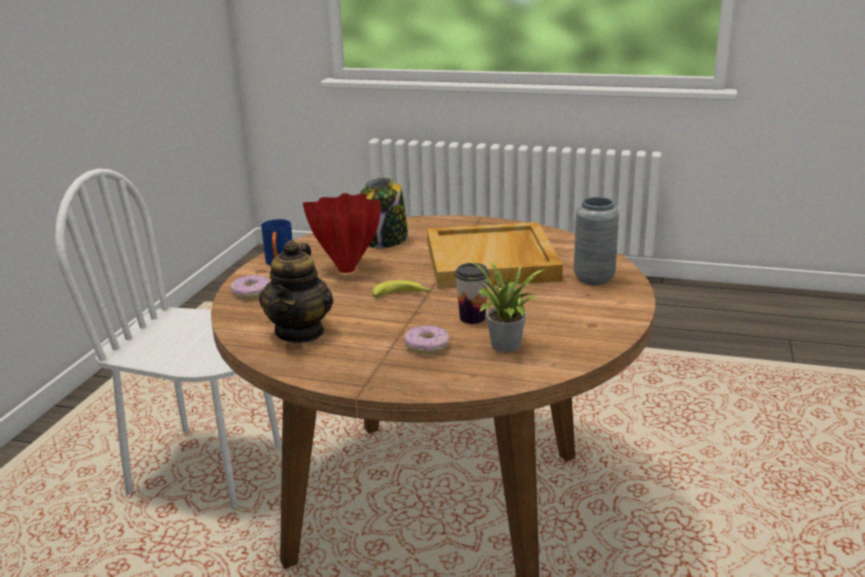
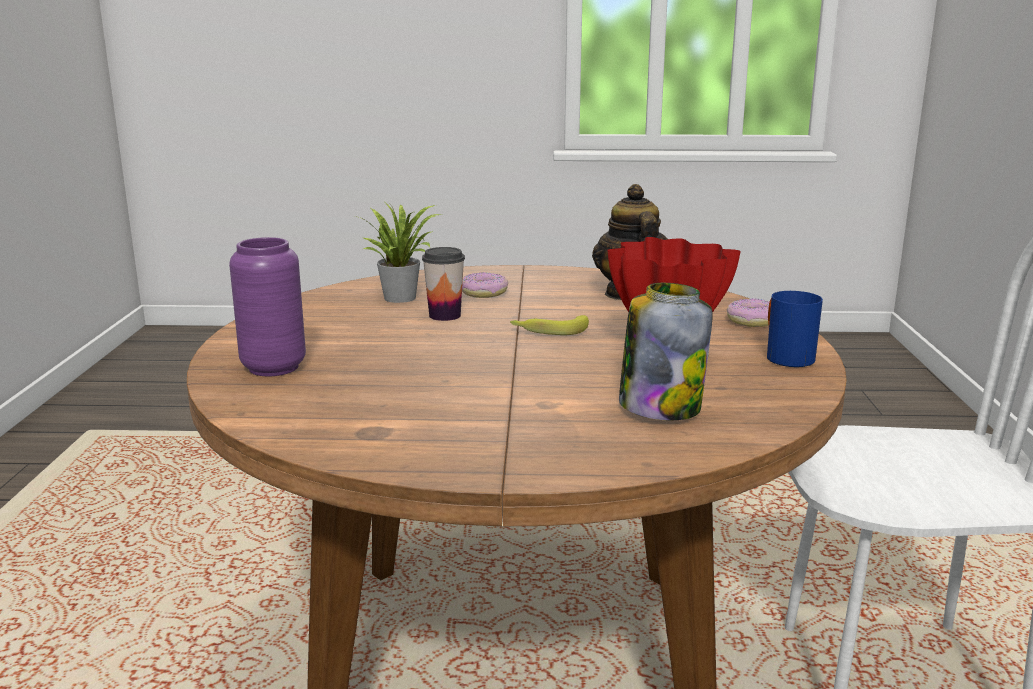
camera: 165 degrees right, 5 degrees down
beige tray [427,222,563,289] -> none
grey vase [574,197,619,285] -> purple vase [229,237,306,376]

